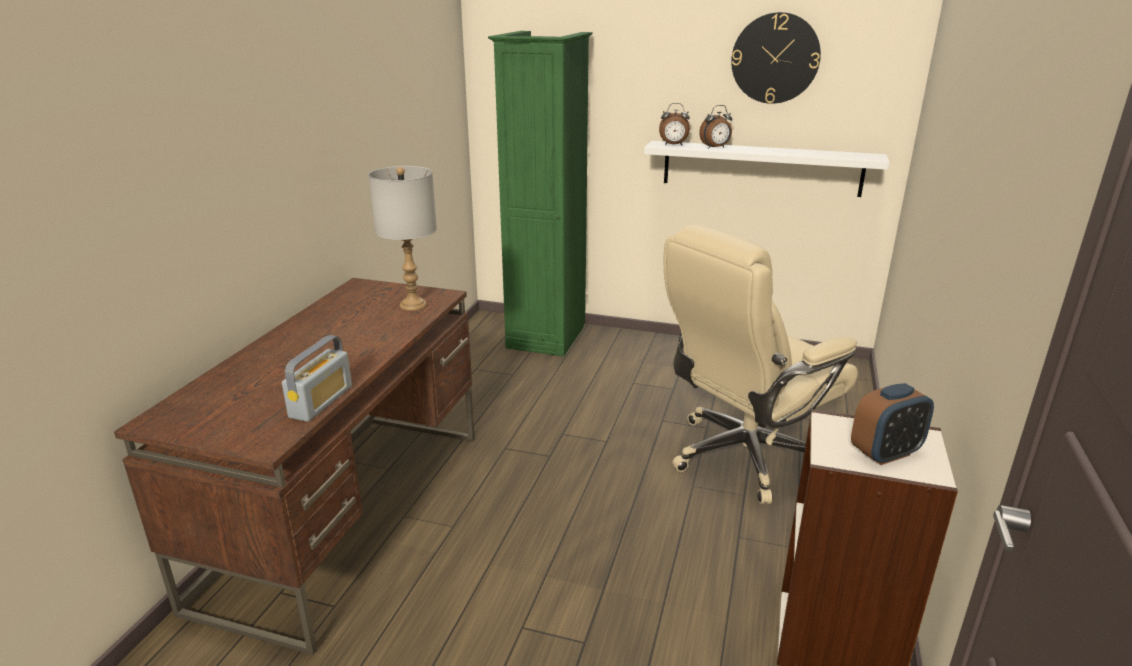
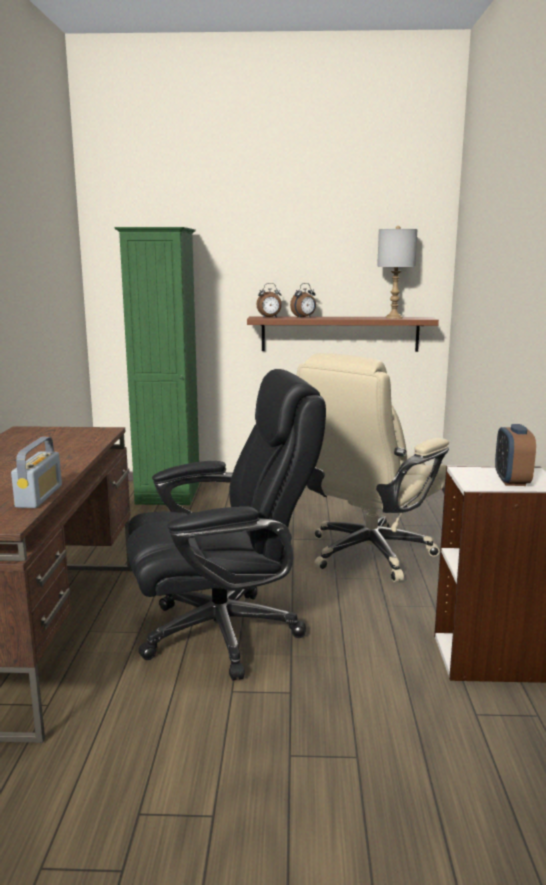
camera: 15 degrees left, 10 degrees down
grey table lamp [368,166,437,311] -> grey table lamp moved to [377,226,418,319]
white shelf [644,141,890,197] -> brown shelf [247,316,439,352]
wall clock [731,12,821,104] -> none
alarm clock [851,383,934,465] -> alarm clock turned 135 degrees clockwise [495,424,536,486]
none -> black office chair [127,369,326,681]

